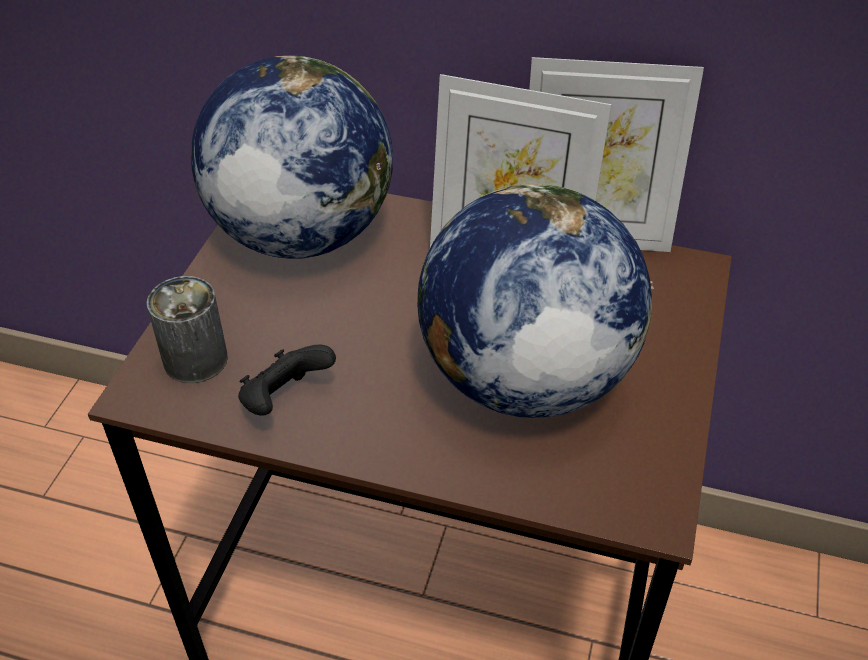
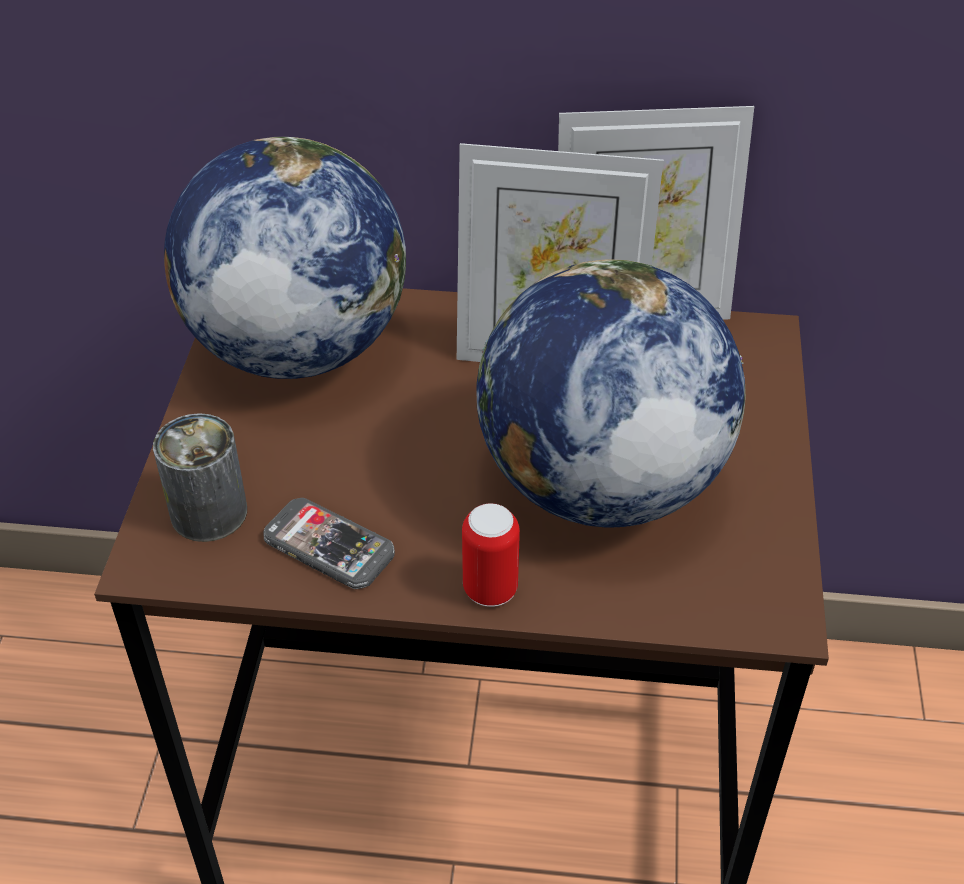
camera: 10 degrees left, 0 degrees up
black game controller [238,344,336,416] -> phone [263,498,395,589]
none -> can [462,503,520,607]

